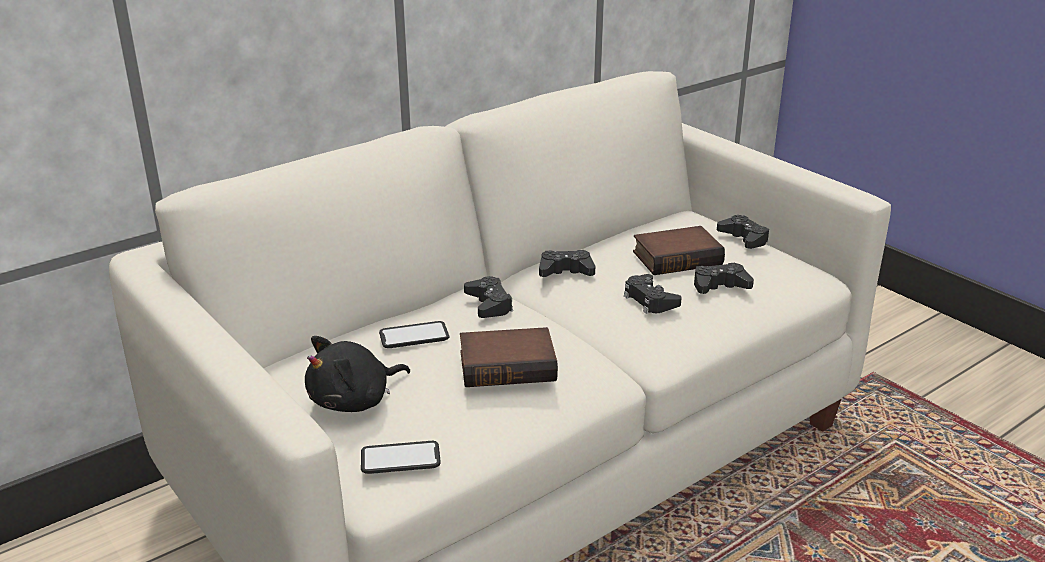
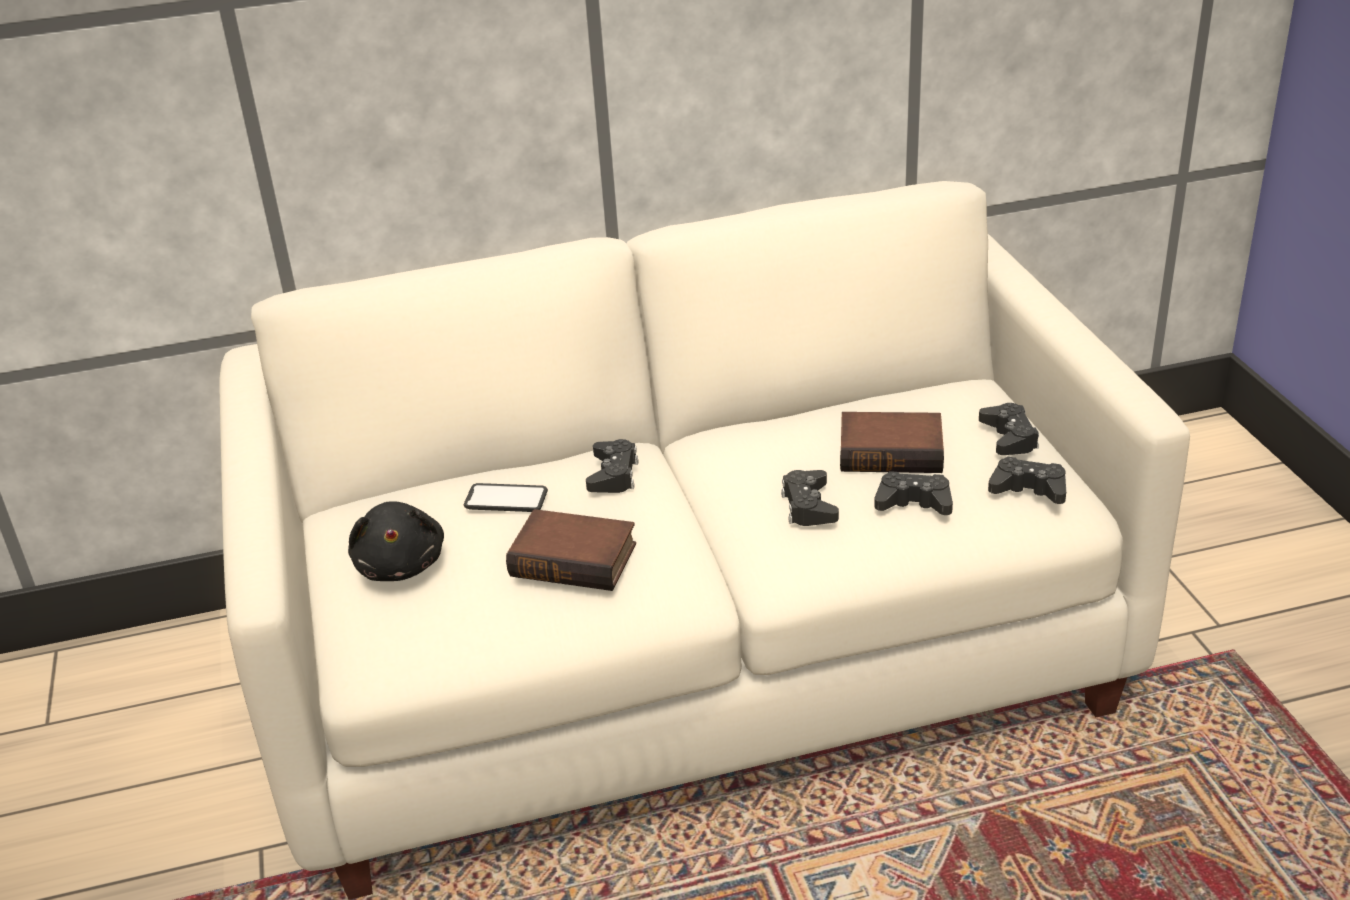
camera: 25 degrees right, 5 degrees up
black plush toy [305,336,410,412] -> black plush toy turned 90 degrees counterclockwise [348,501,444,581]
phone [361,441,441,474] -> none
black game controller [539,250,595,277] -> black game controller moved to [988,456,1066,504]

